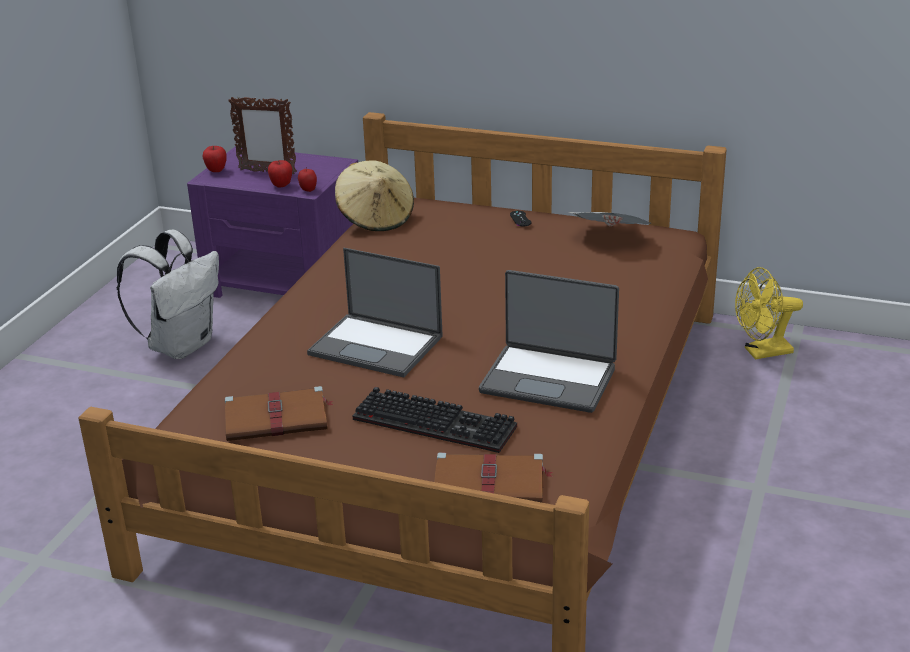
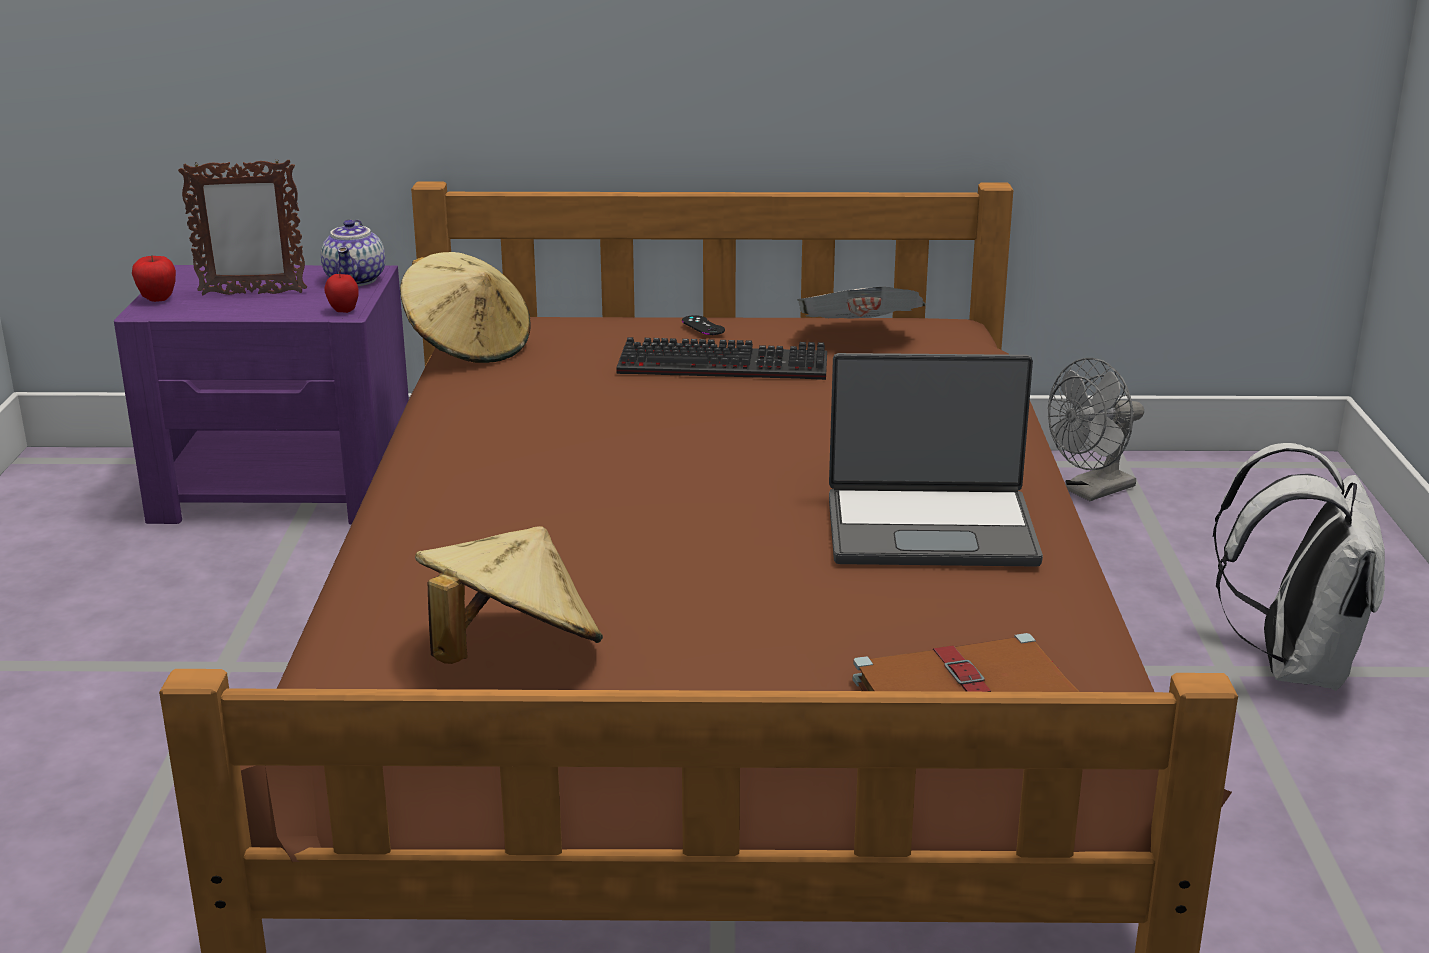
camera: 20 degrees left, 5 degrees down
white backpack [117,230,219,359] -> white backpack moved to [1212,443,1385,691]
brown book [225,386,333,441] -> beige hat [415,526,603,664]
apple [268,160,292,187] -> none
laptop [307,248,443,377] -> none
keyboard [353,387,517,453] -> keyboard moved to [616,337,827,380]
yellow fan [735,267,803,360] -> grey fan [1048,358,1144,501]
none -> teapot [321,220,385,286]

